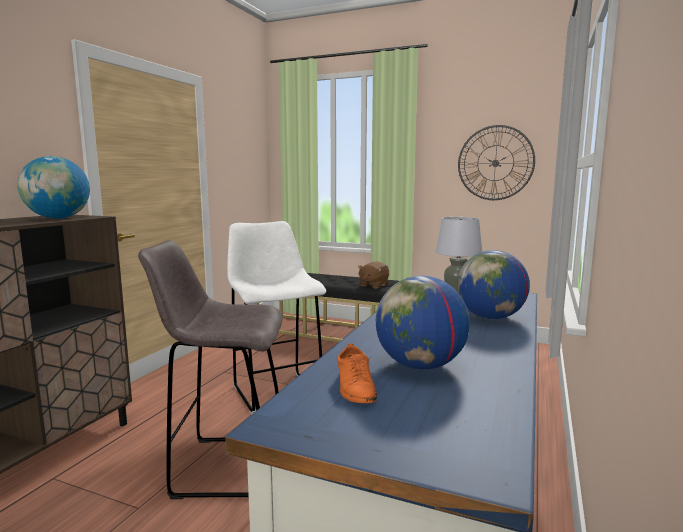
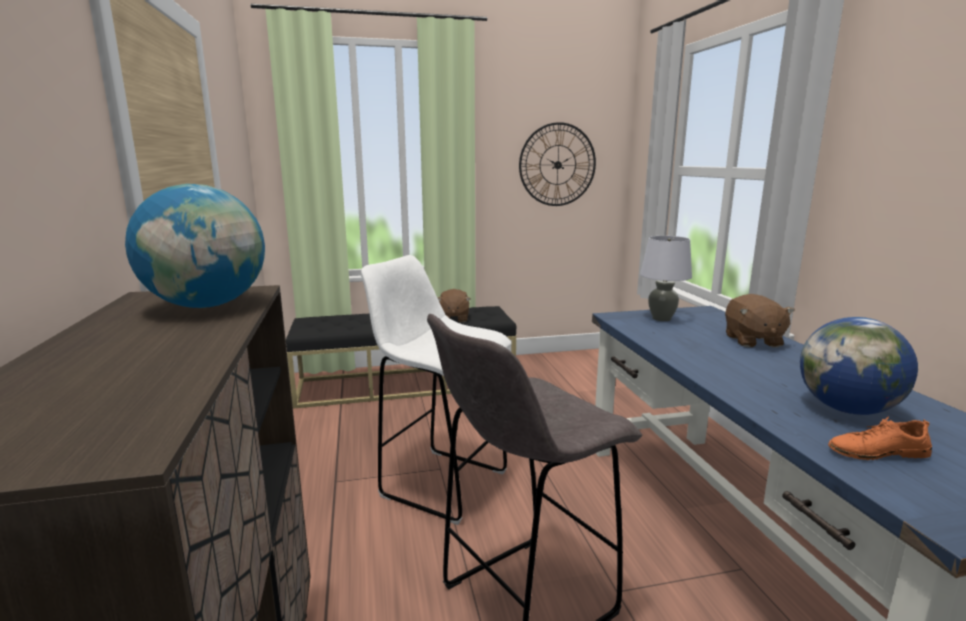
camera: 35 degrees left, 5 degrees up
orange shoe [337,343,377,403] -> orange shoe turned 135 degrees clockwise [828,417,932,460]
globe [457,250,530,319] -> brown plush toy [725,294,795,347]

